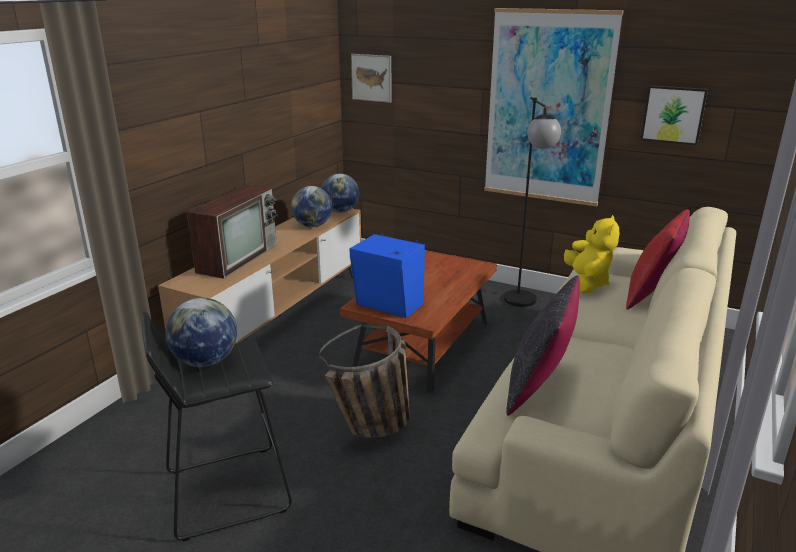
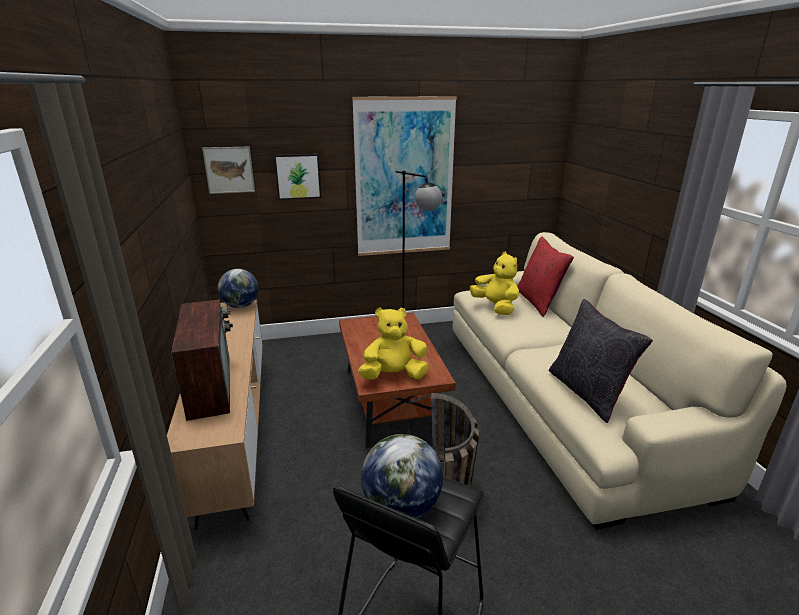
camera: 40 degrees left, 0 degrees up
globe [291,186,332,227] -> none
blue speaker [350,233,425,318] -> yellow plush toy [358,308,429,380]
picture [641,85,708,145] -> picture moved to [274,154,322,200]

